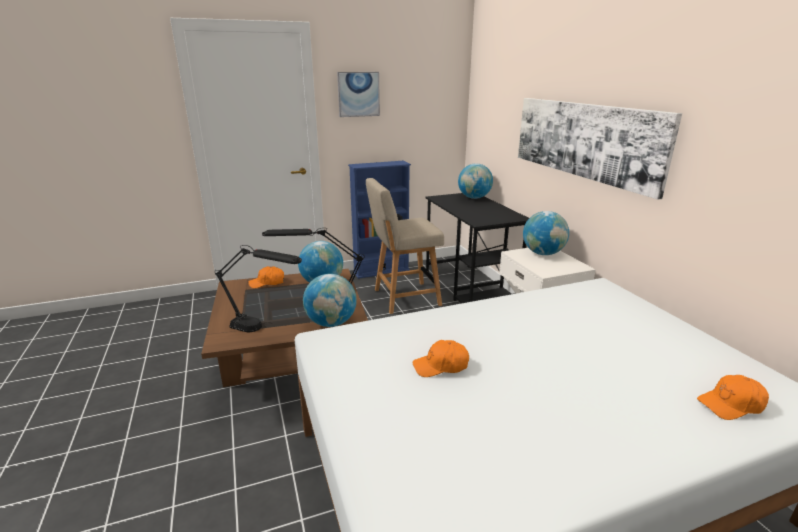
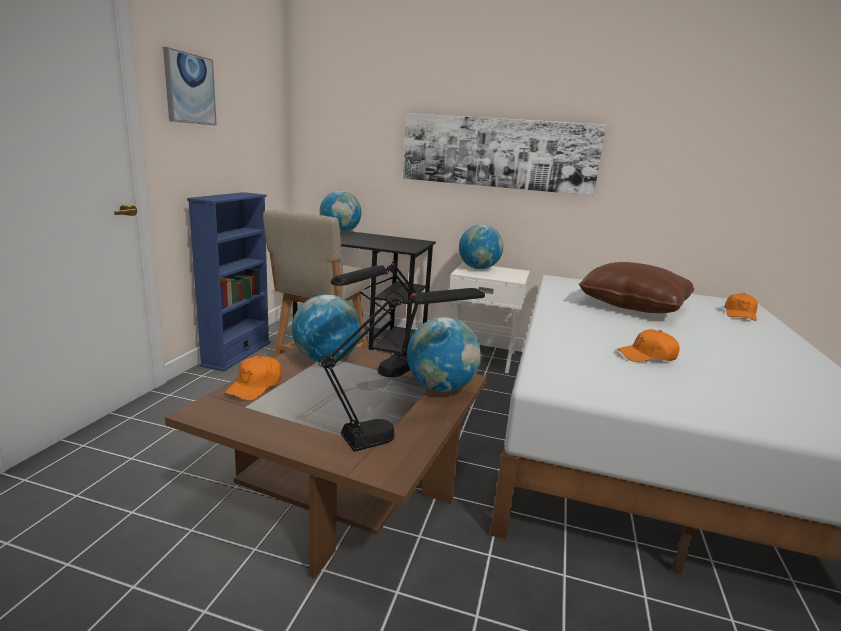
camera: 55 degrees left, 5 degrees down
orange cap [413,340,469,377] -> orange cap turned 60 degrees clockwise [617,329,680,362]
none -> brown pillow [579,262,694,313]

